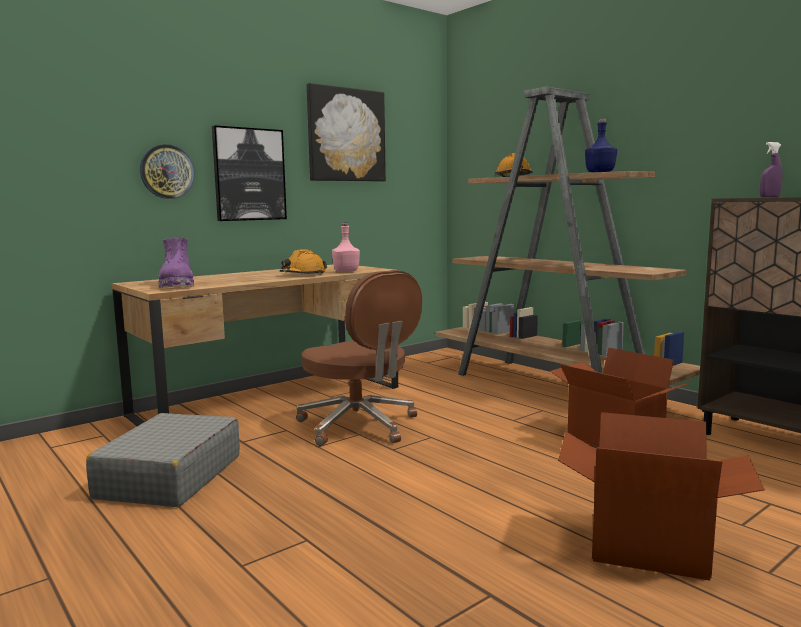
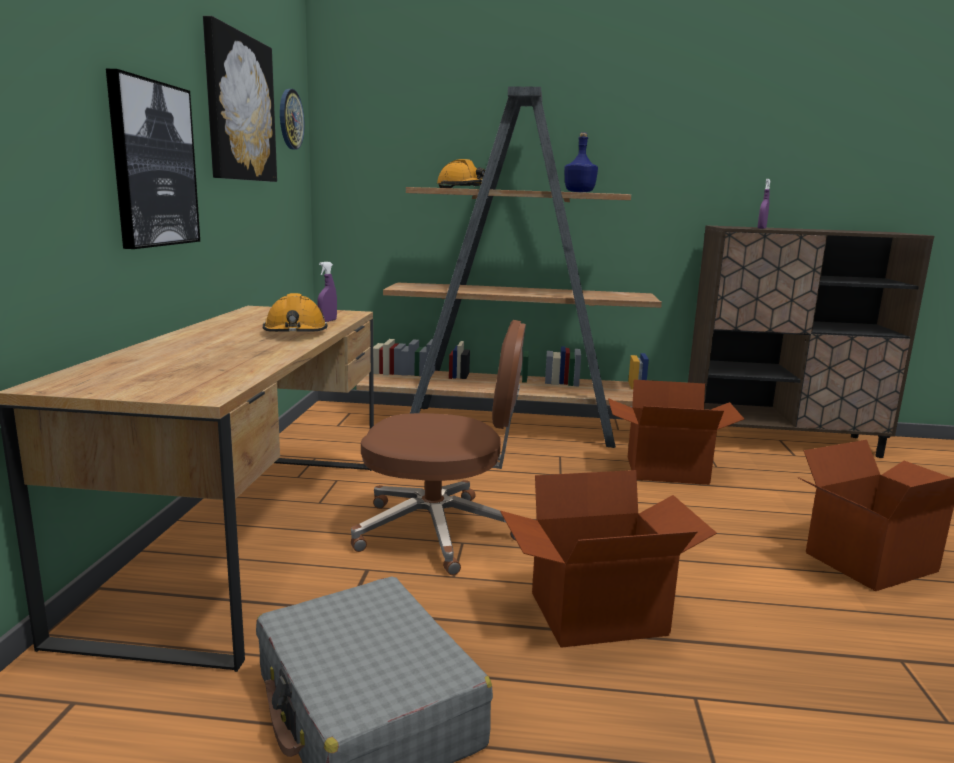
camera: 45 degrees left, 5 degrees up
wall clock [140,144,195,199] -> wall clock moved to [280,89,304,150]
purple boot [158,237,194,288] -> none
pink bottle [332,222,360,272] -> purple spray bottle [317,262,337,322]
none -> cardboard box [500,470,717,648]

